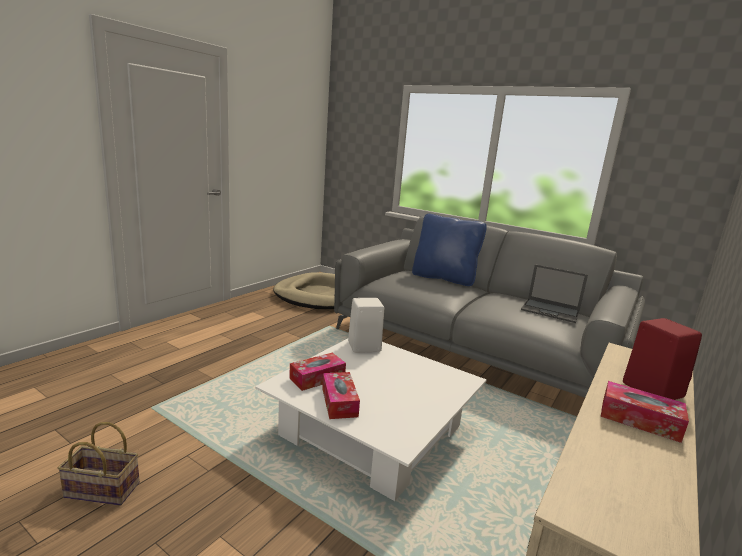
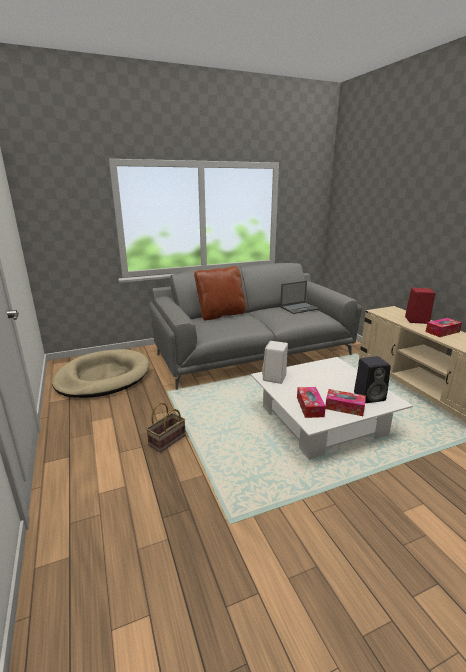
camera: 55 degrees left, 5 degrees up
basket [57,422,140,506] -> basket moved to [146,403,186,453]
blue pillow [412,214,487,286] -> brown pillow [194,266,246,321]
none -> black speaker [354,356,391,403]

